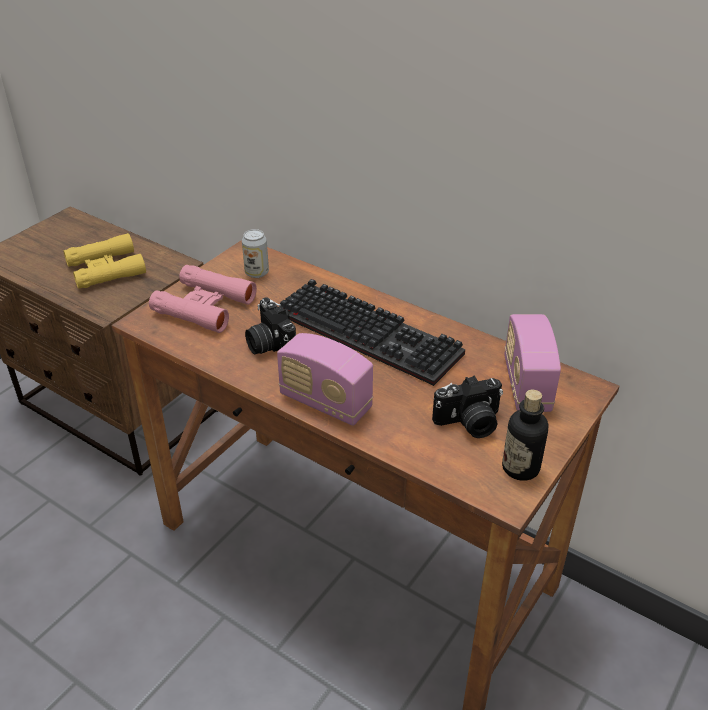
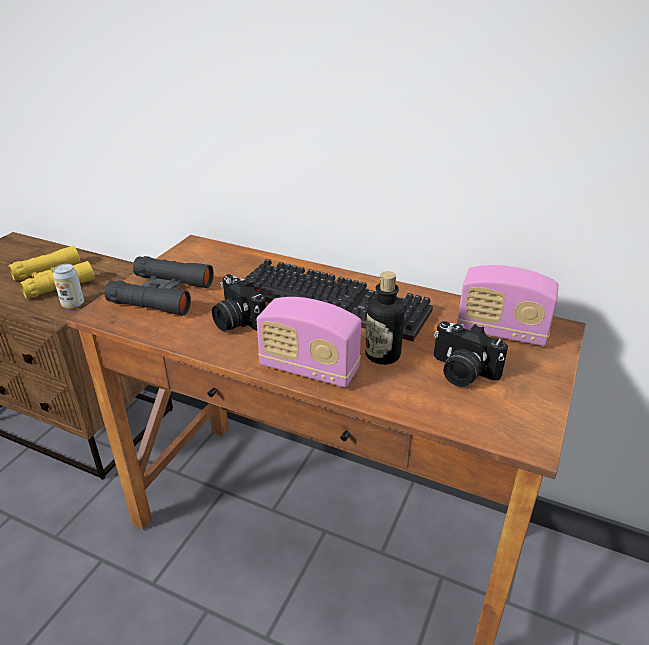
camera: 10 degrees left, 5 degrees down
pink binoculars [149,265,257,333] -> black binoculars [104,256,214,316]
can [242,229,269,278] -> can moved to [53,264,84,309]
camera [432,376,503,438] -> camera turned 60 degrees clockwise [434,321,508,387]
bottle [502,390,549,481] -> bottle moved to [365,271,405,365]
radio [504,314,561,412] -> radio turned 60 degrees counterclockwise [457,265,559,346]

